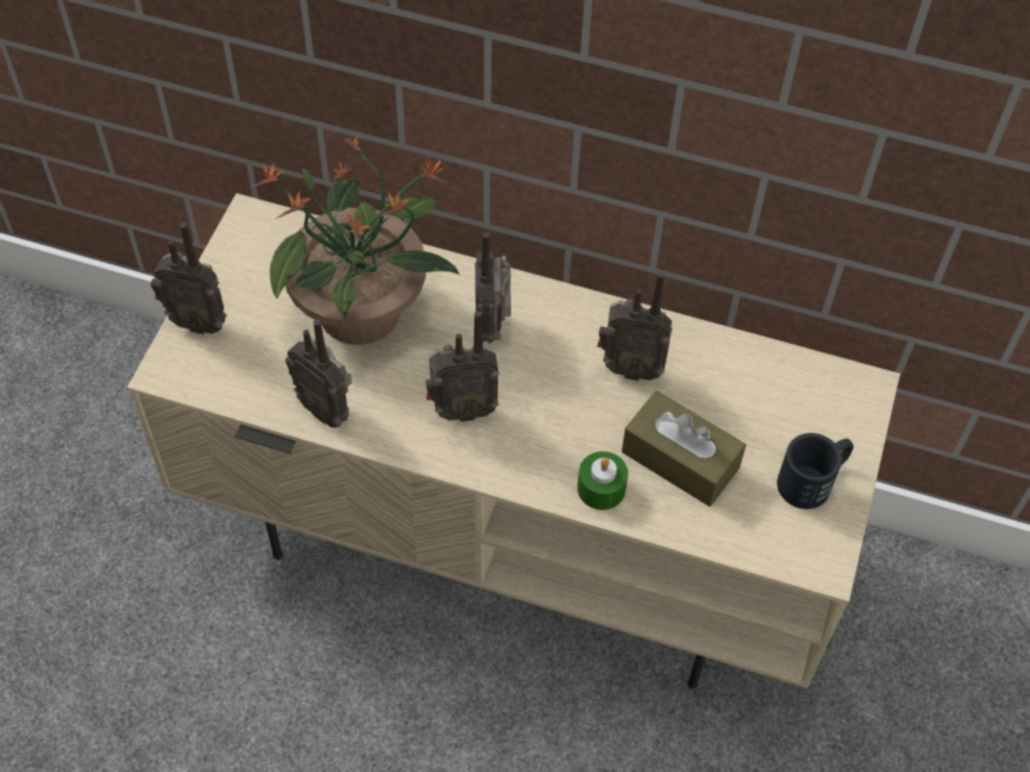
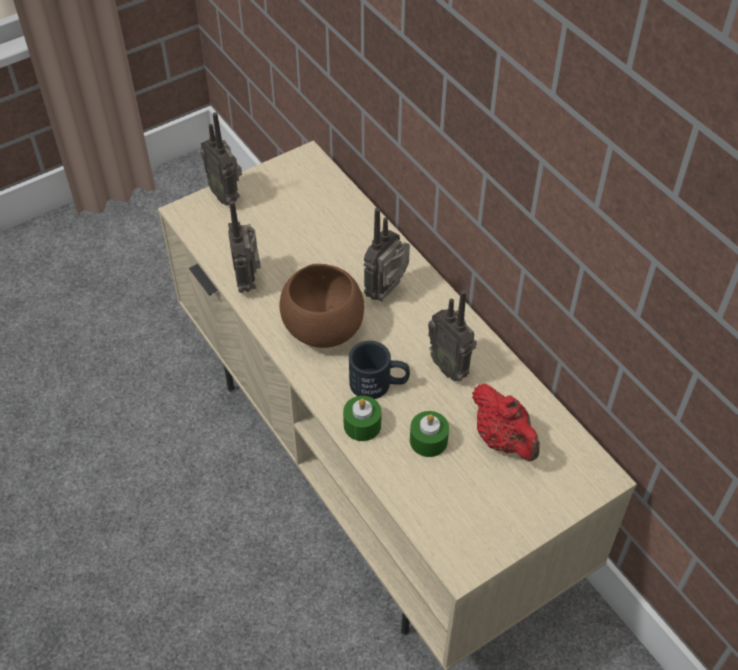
camera: 40 degrees right, 5 degrees down
potted plant [251,136,460,345] -> none
radio [426,311,499,422] -> brown bowl [279,264,364,348]
brown tissue box [622,391,746,507] -> green candle [410,411,449,457]
black mug [777,433,854,509] -> black mug moved to [349,341,410,399]
none -> red teapot [472,384,540,461]

